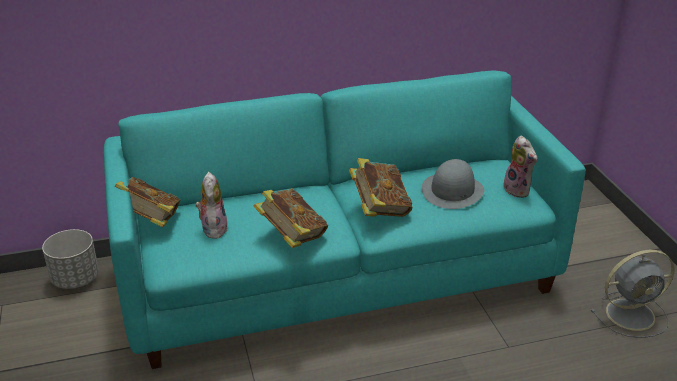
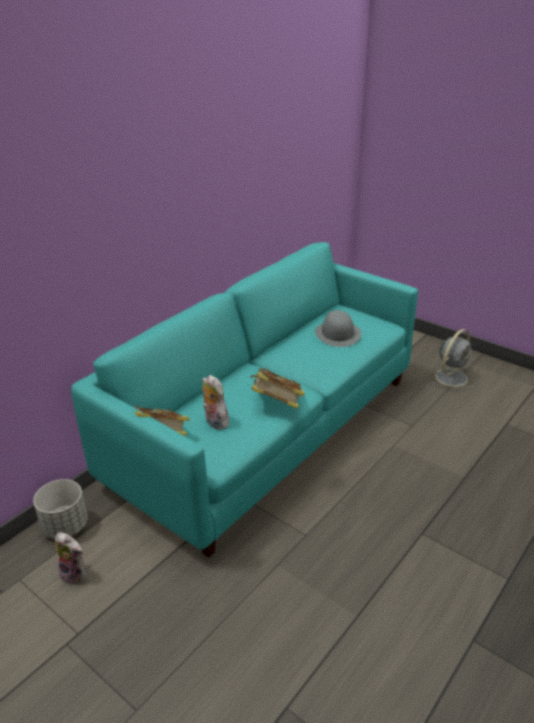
camera: 35 degrees left, 0 degrees up
book [349,158,412,217] -> none
plush toy [503,136,537,198] -> plush toy moved to [55,532,86,585]

